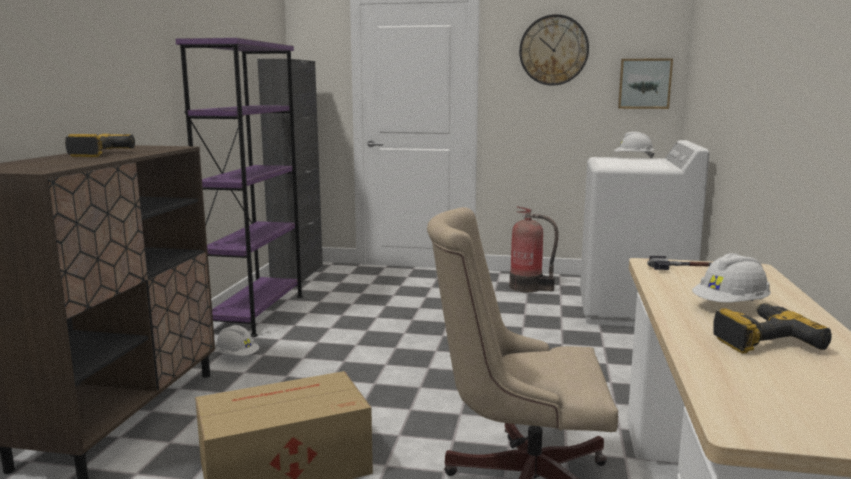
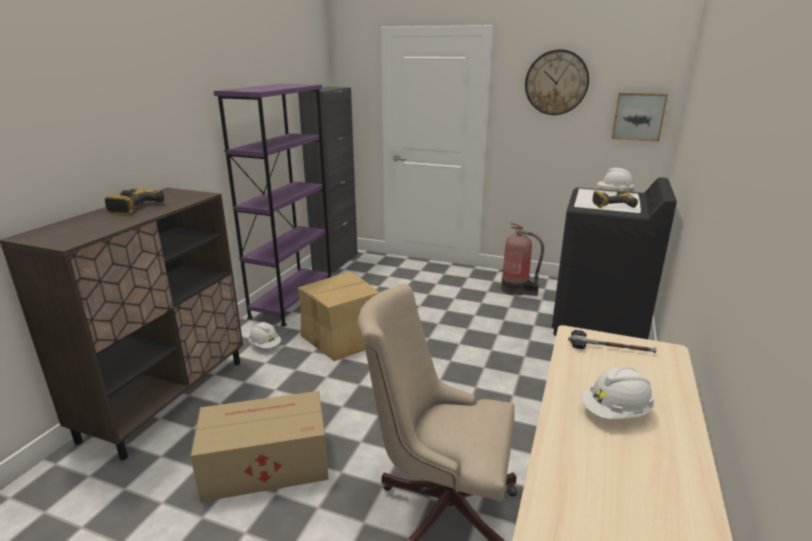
camera: 10 degrees right, 10 degrees up
white washing machine [580,140,710,327] -> black washing machine [552,177,677,339]
power drill [713,303,832,354] -> power drill moved to [593,190,638,208]
none -> cardboard box [298,271,380,361]

